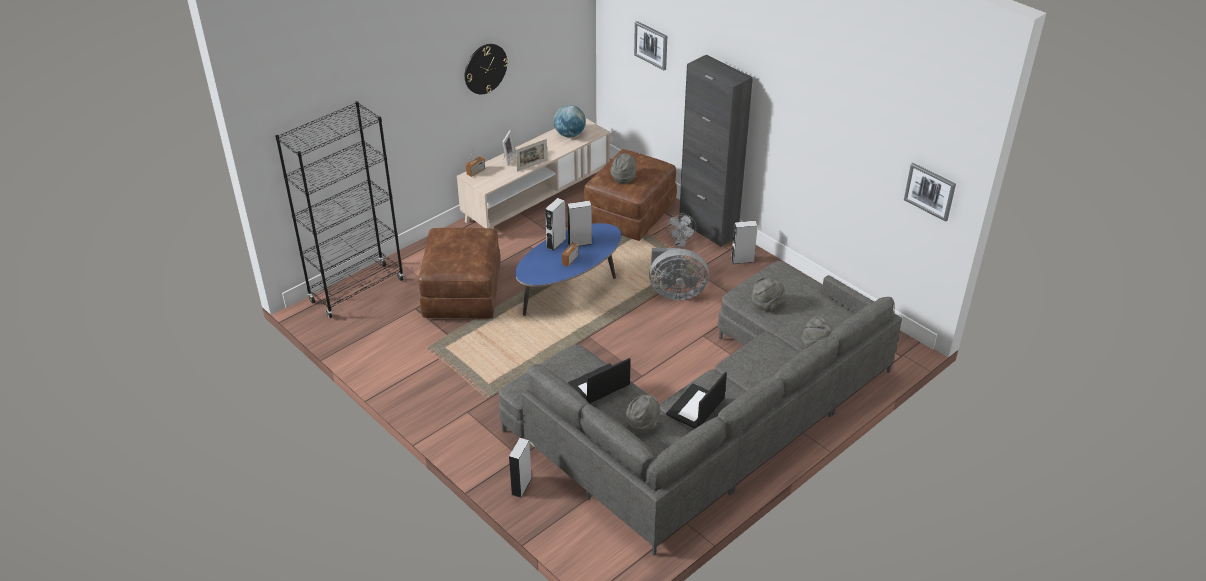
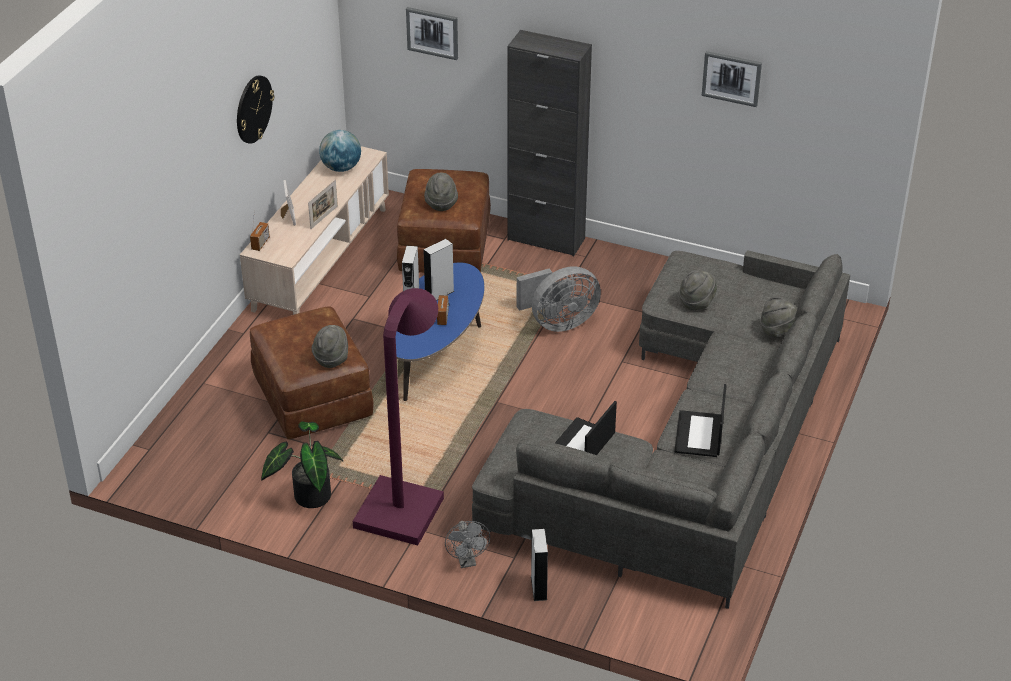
camera: 25 degrees left, 0 degrees up
black bookcase [275,101,404,318] -> none
grey hat [625,395,660,433] -> grey hat moved to [312,325,348,368]
grey fan [666,213,696,248] -> grey fan moved to [445,521,490,568]
grey speaker [731,221,758,264] -> none
picture [904,163,956,222] -> picture moved to [702,51,762,107]
none -> potted plant [261,421,343,508]
none -> purple floor lamp [353,288,444,545]

